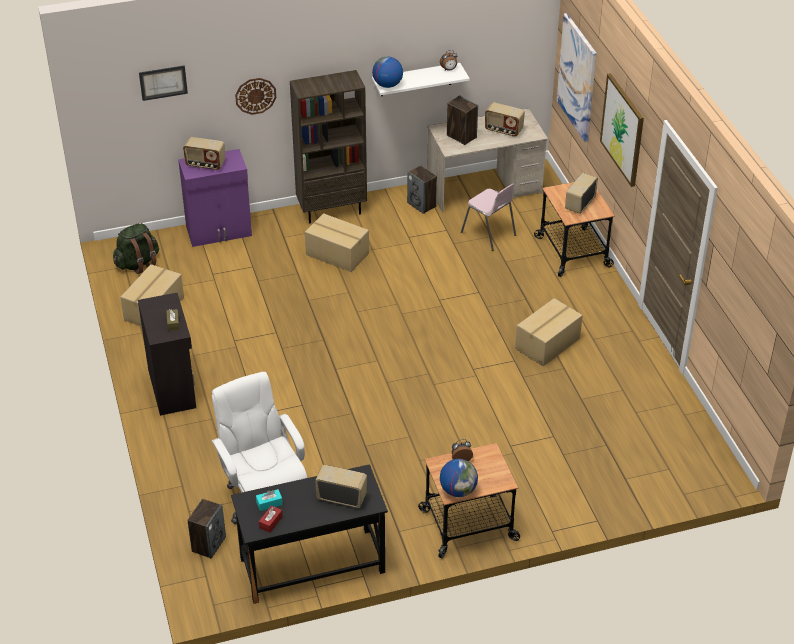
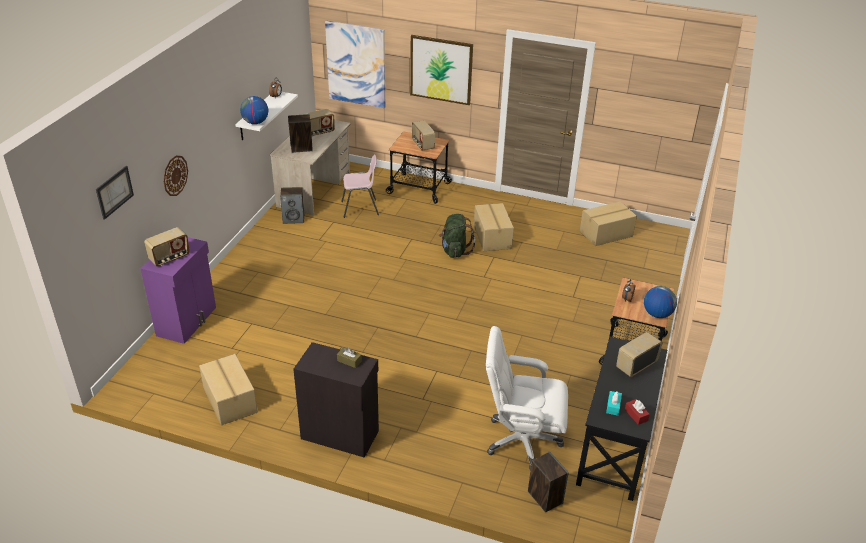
camera: 55 degrees left, 5 degrees down
green backpack [113,223,159,274] -> green backpack moved to [439,214,475,258]
brown bookcase [290,70,367,224] -> none
cardboard box [305,213,369,272] -> cardboard box moved to [580,202,637,246]

